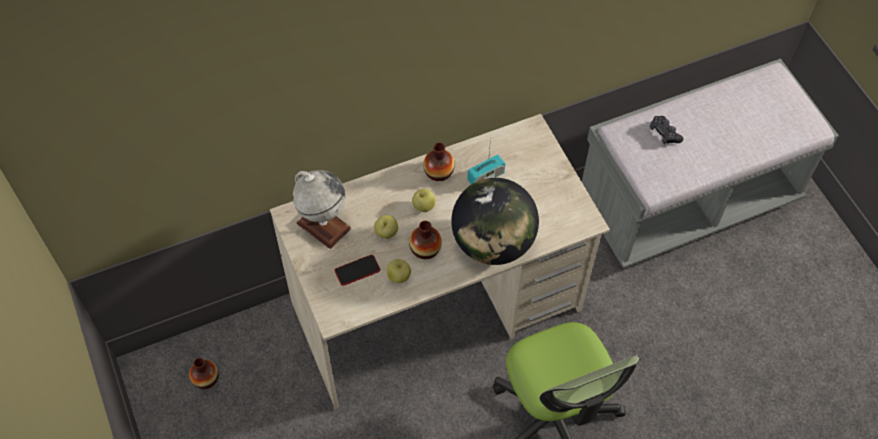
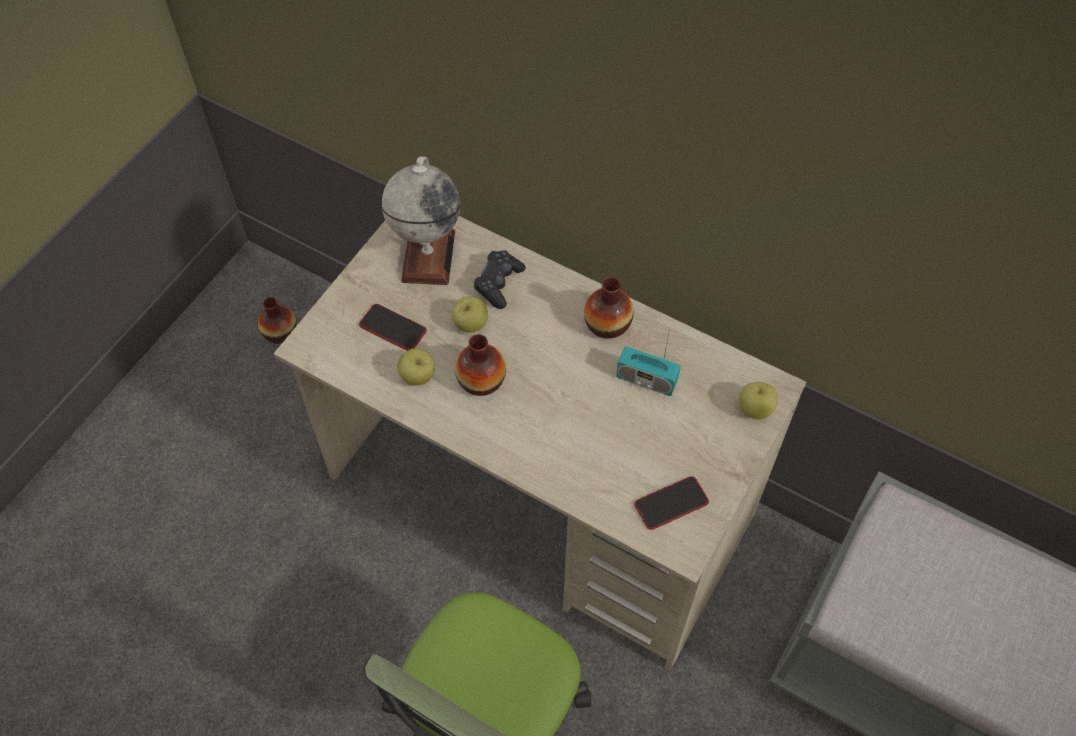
camera: 55 degrees right, 0 degrees up
apple [412,189,436,212] -> apple moved to [739,382,778,419]
globe [451,178,539,265] -> none
black game controller [650,116,684,144] -> black game controller moved to [474,250,526,309]
none -> phone [634,476,709,530]

